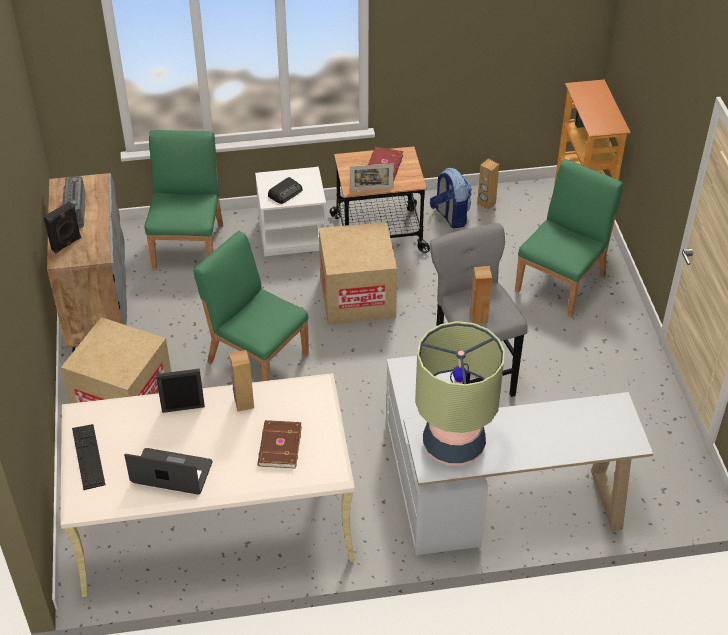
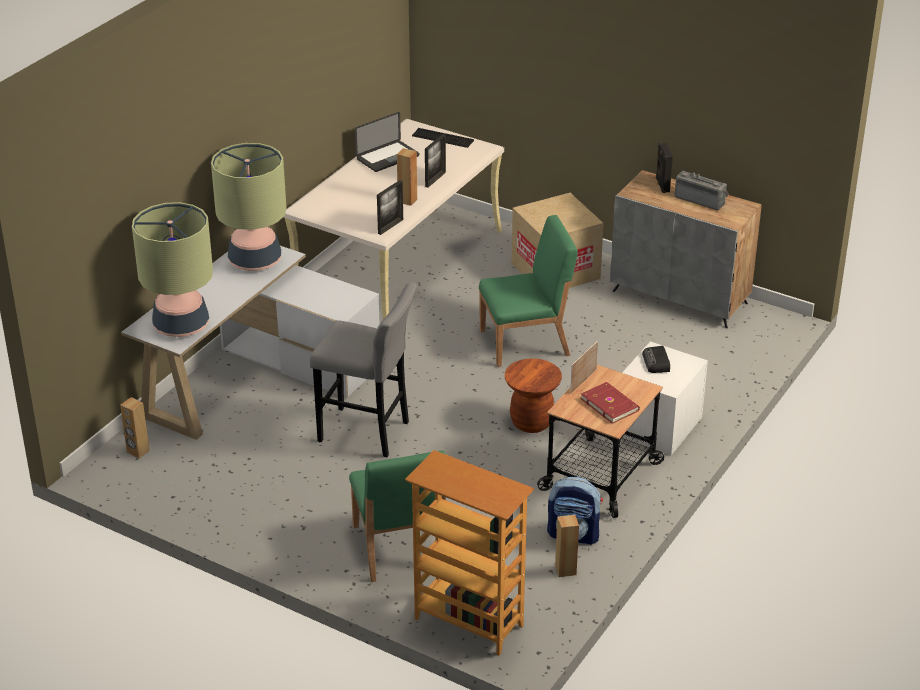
camera: 130 degrees right, 10 degrees down
green chair [145,130,223,270] -> none
brown book [257,420,302,469] -> none
cardboard box [319,222,397,325] -> brown stool [505,358,562,433]
brown speaker [470,266,492,324] -> brown speaker moved to [120,397,150,458]
none -> table lamp [132,202,213,337]
none -> picture frame [377,180,403,235]

